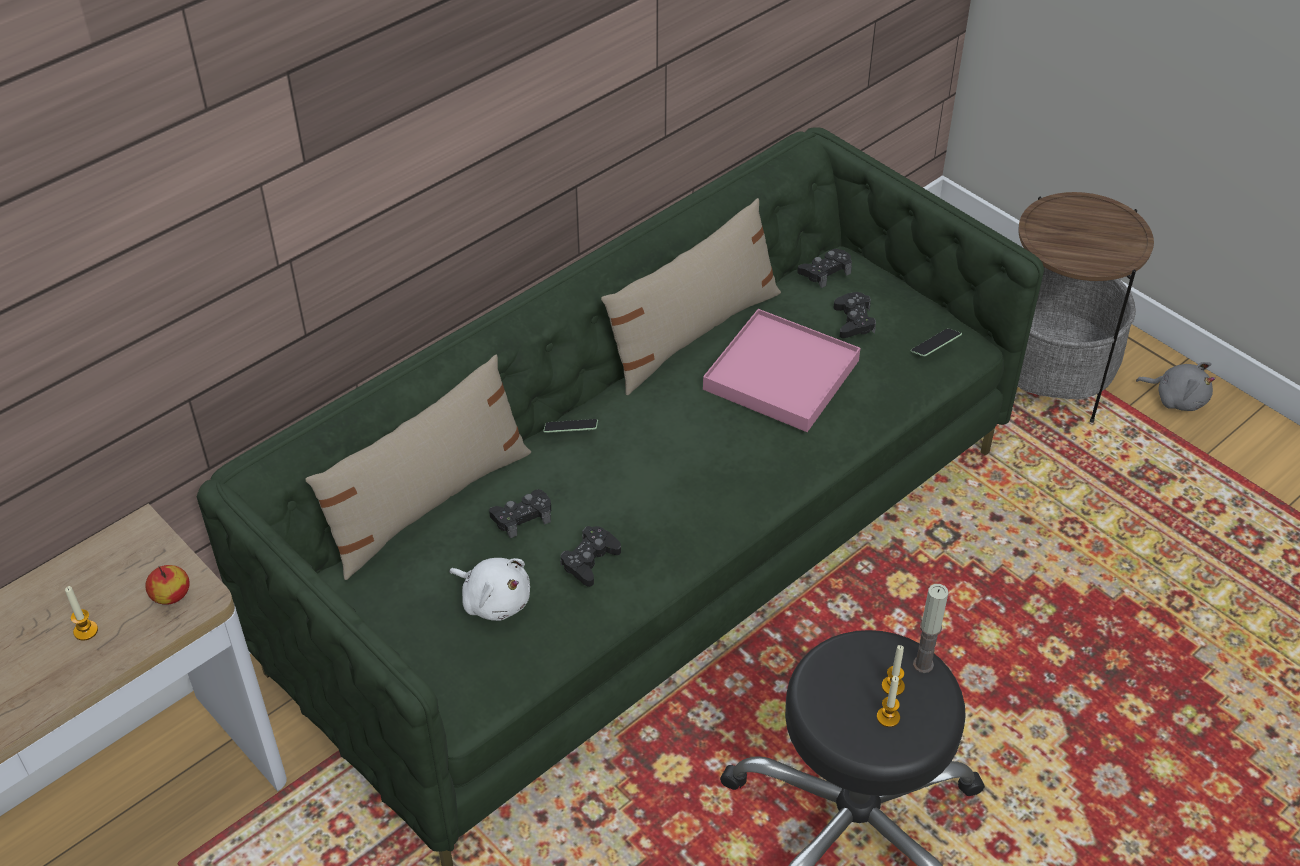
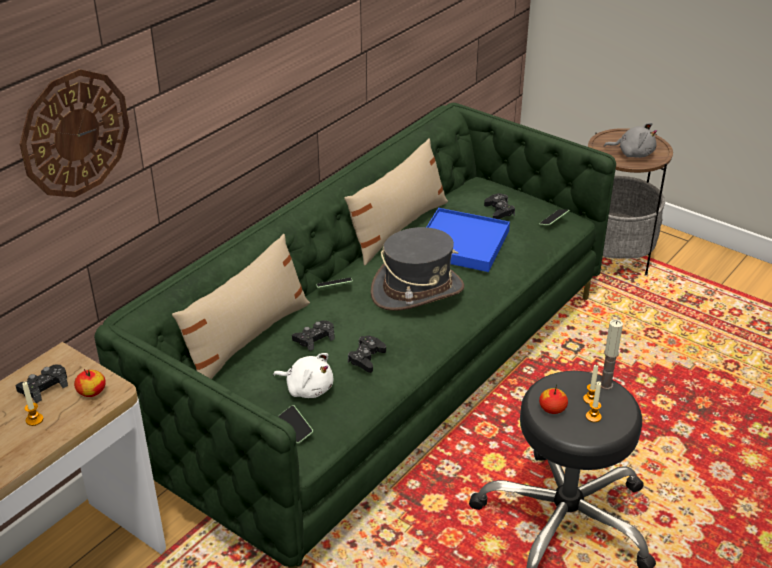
camera: 10 degrees left, 10 degrees down
pink tray [703,309,860,432] -> blue tray [427,208,510,272]
black game controller [797,249,852,288] -> black game controller moved to [15,364,68,403]
grey plush toy [1136,362,1215,411] -> grey plush toy moved to [604,122,657,158]
none -> wall clock [20,69,129,197]
none -> phone [278,405,313,443]
none -> grey hat [371,227,464,311]
none -> apple [539,384,568,414]

